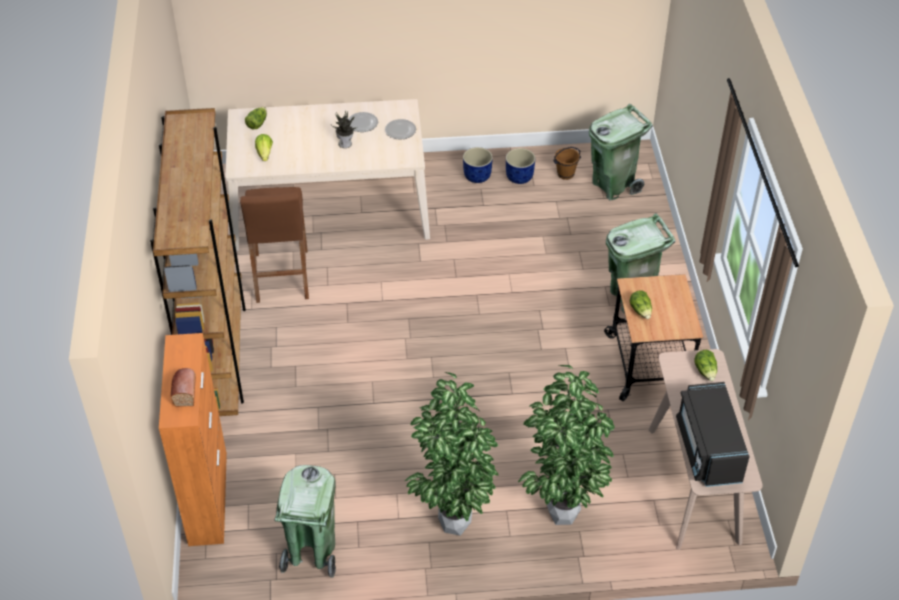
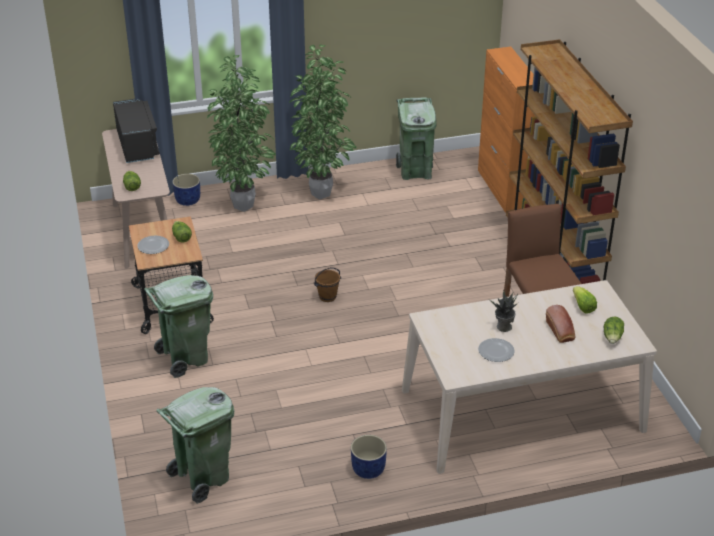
camera: 170 degrees right, 10 degrees down
bread [171,368,196,407] -> bread moved to [546,305,575,343]
plate [385,119,416,140] -> plate moved to [137,236,169,254]
blue planter [506,148,535,184] -> blue planter moved to [172,174,200,206]
brown bucket [553,147,581,180] -> brown bucket moved to [314,267,341,302]

